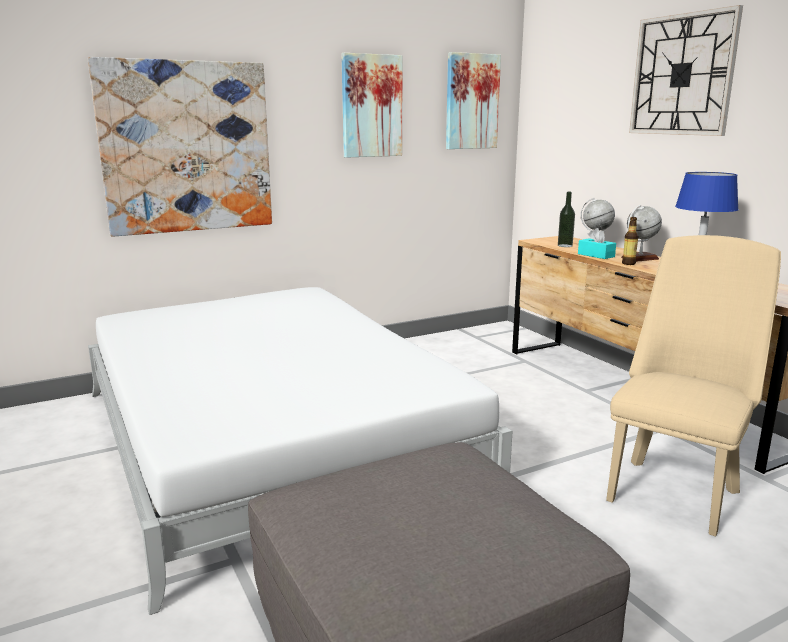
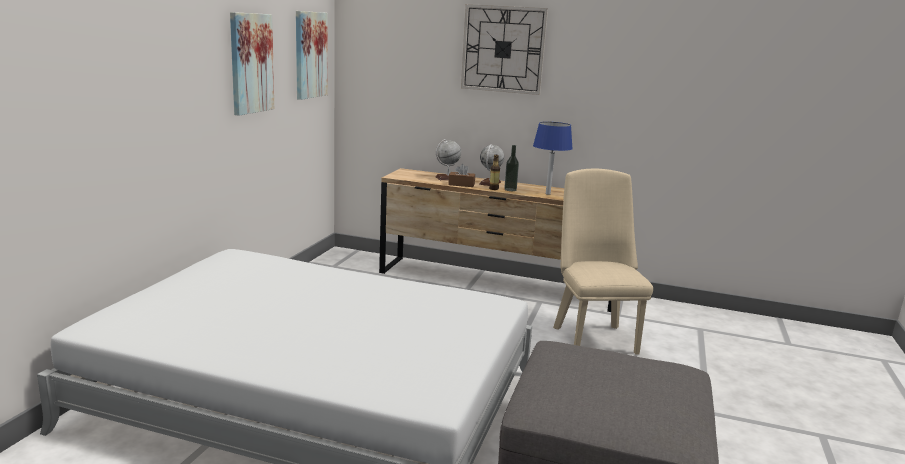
camera: 45 degrees left, 0 degrees up
picture [88,57,272,237] -> none
bottle [558,192,575,247] -> bottle moved to [504,145,519,191]
turquoise tissue box [578,228,616,259] -> brown tissue box [448,164,475,187]

